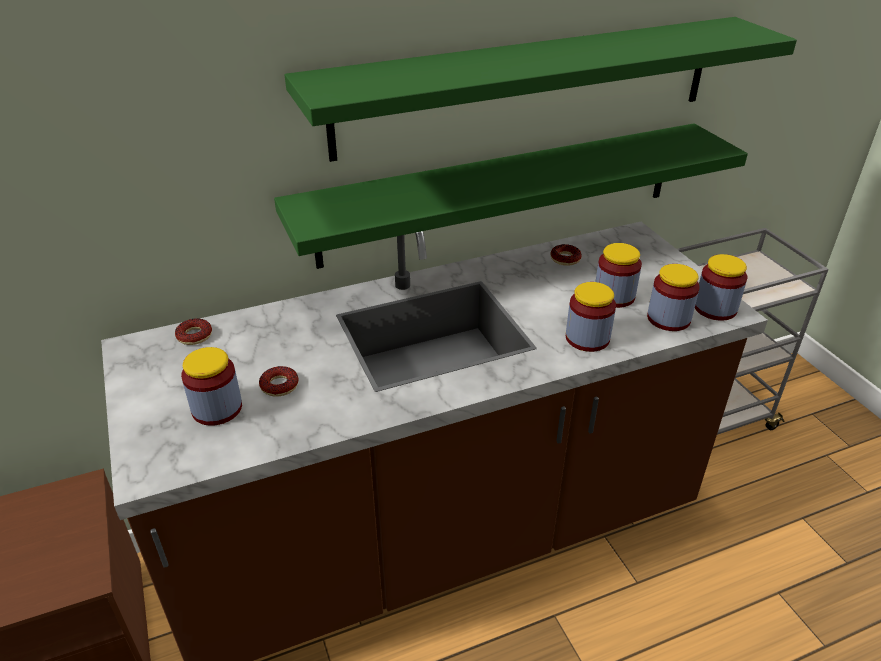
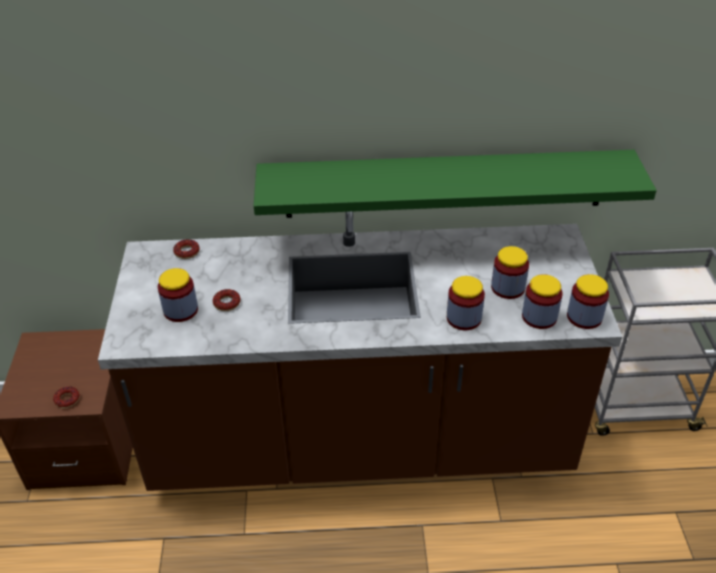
camera: 20 degrees right, 5 degrees up
green shelf [285,17,797,162] -> none
donut [550,244,582,266] -> donut moved to [53,386,80,408]

